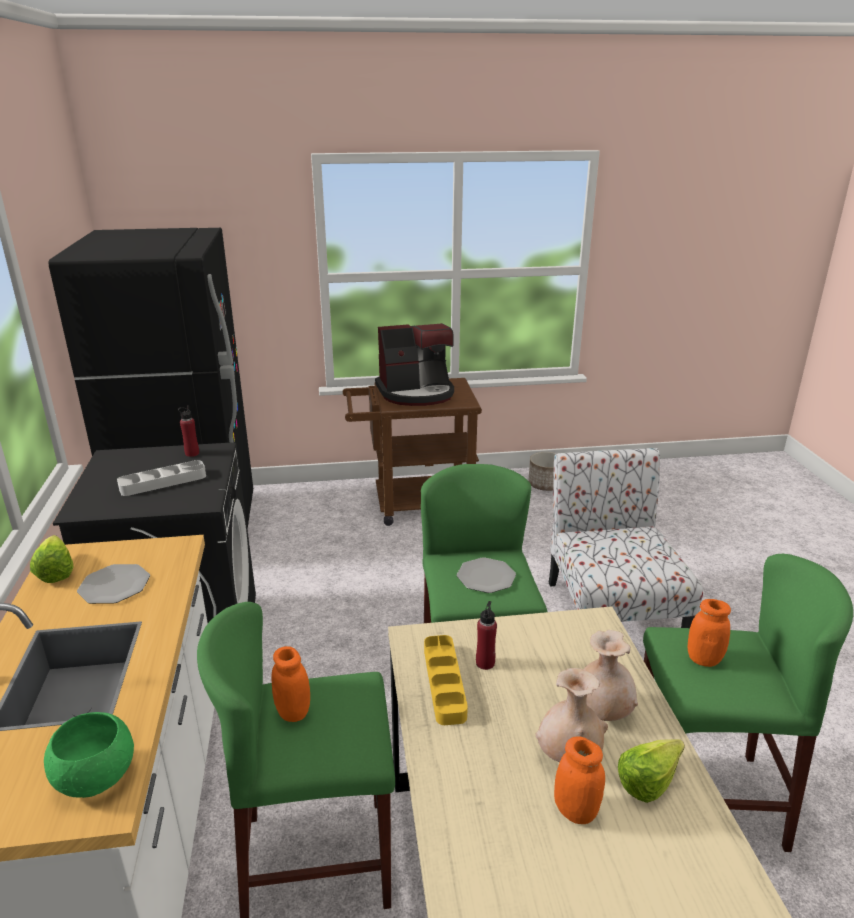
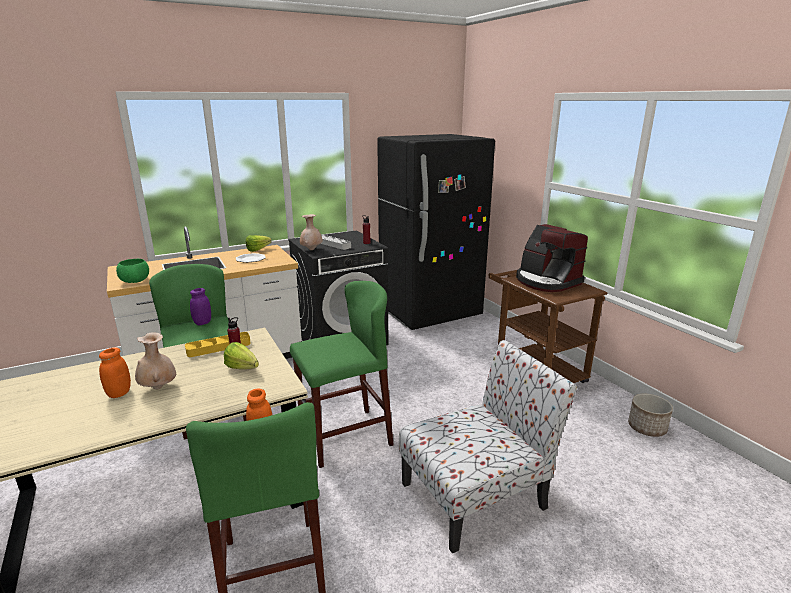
camera: 70 degrees right, 5 degrees down
orange jar [271,646,310,722] -> purple jar [190,288,211,325]
plate [457,557,516,593] -> none
beige vase [583,630,638,721] -> beige vase moved to [300,214,323,250]
lettuce [618,739,685,803] -> lettuce moved to [224,342,259,369]

